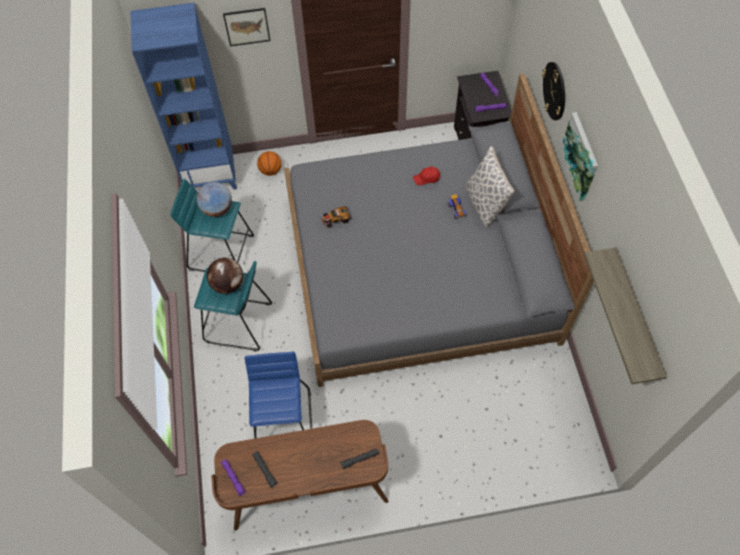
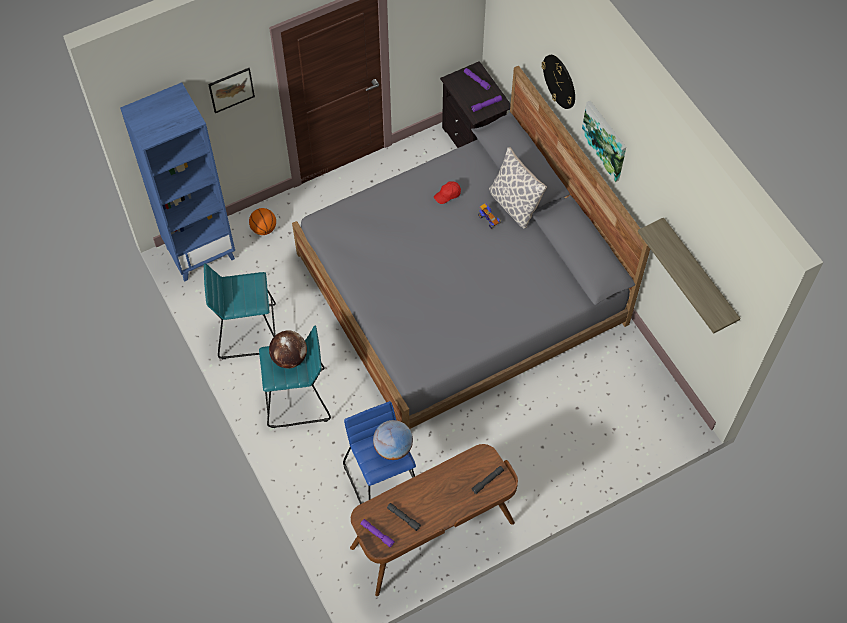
camera: 20 degrees left, 0 degrees up
globe [197,182,232,217] -> globe moved to [373,420,413,460]
toy car [322,206,351,228] -> none

